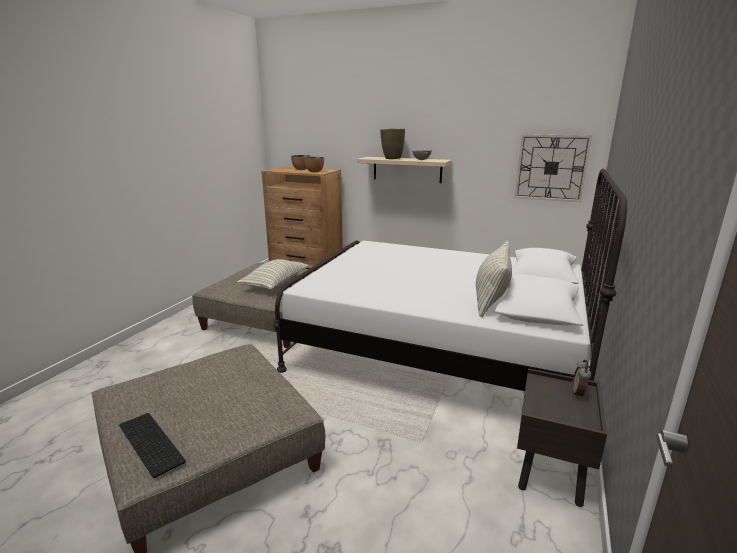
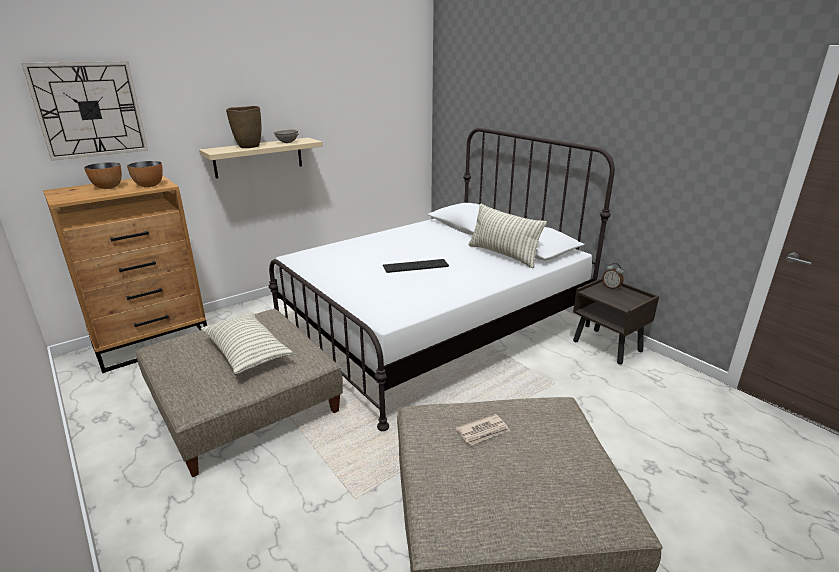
camera: 60 degrees left, 5 degrees up
keyboard [119,413,186,478] -> keyboard moved to [383,259,449,273]
wall clock [515,134,592,202] -> wall clock moved to [21,61,148,161]
none -> newspaper [456,414,510,445]

